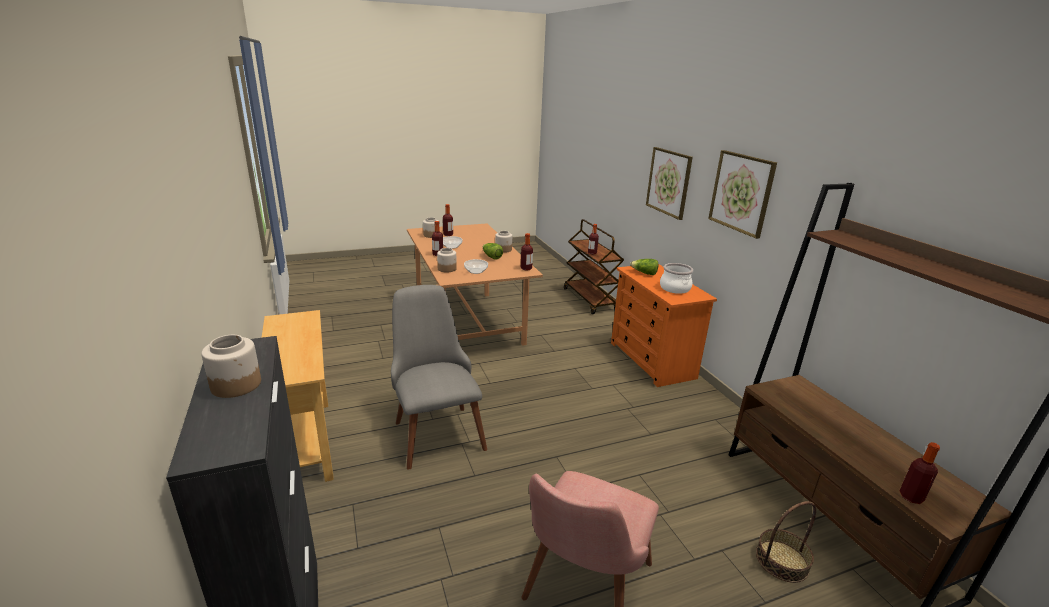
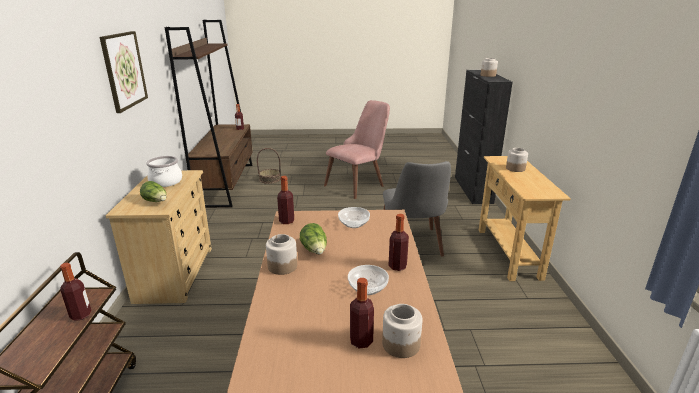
camera: 160 degrees left, 0 degrees up
jar [437,248,457,272] -> jar moved to [506,148,528,172]
orange dresser [611,264,717,387] -> beige dresser [106,170,212,304]
picture [646,147,693,220] -> none

